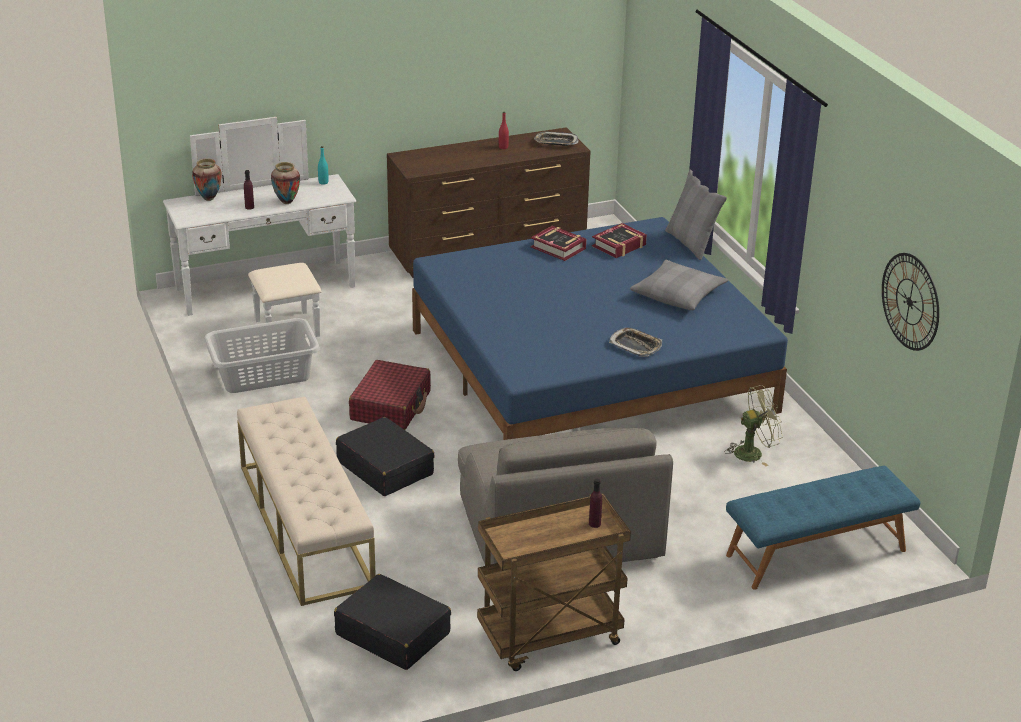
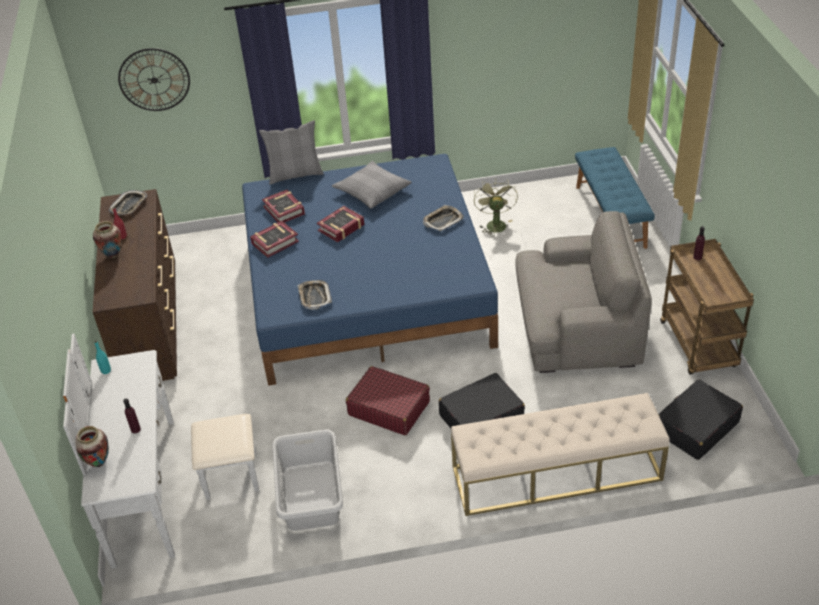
camera: 75 degrees left, 10 degrees up
vase [271,162,300,204] -> vase moved to [93,221,121,258]
wall clock [882,253,939,351] -> wall clock moved to [118,48,190,111]
none -> tray [297,280,332,310]
none -> book [317,206,365,242]

